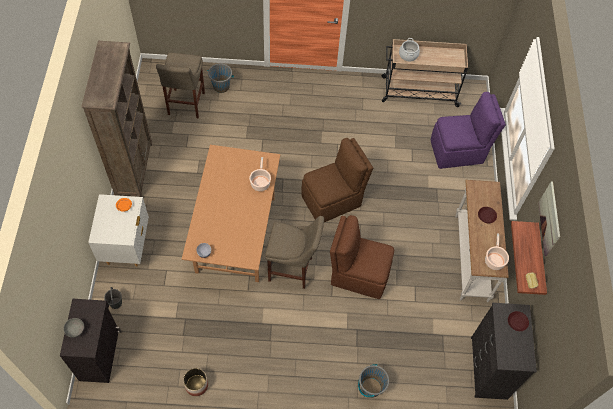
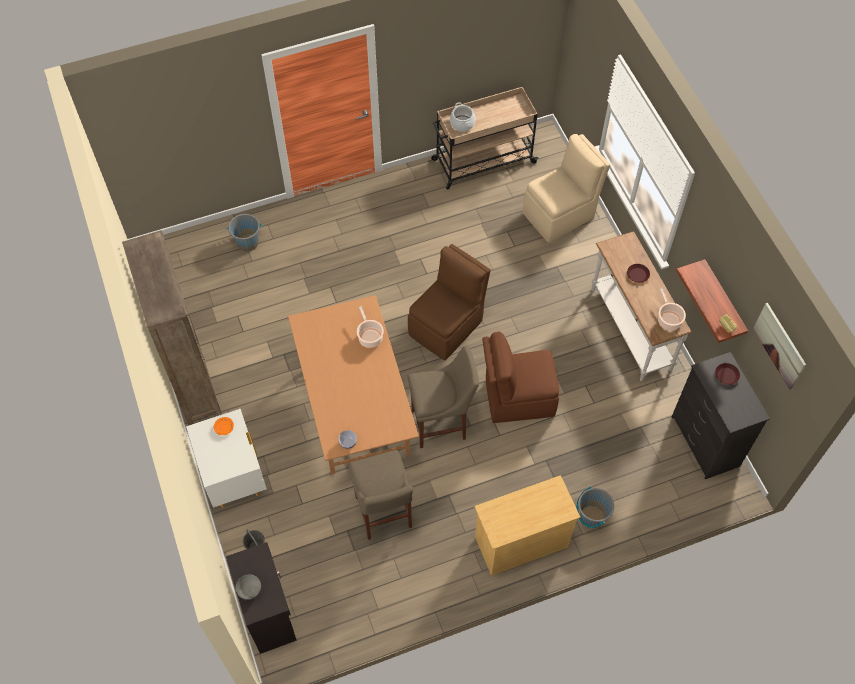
camera: 20 degrees left, 0 degrees up
beige stool [156,53,205,119] -> beige stool moved to [349,450,413,540]
planter [183,368,208,396] -> none
purple chair [431,92,506,169] -> beige chair [523,134,610,242]
picture [538,182,560,256] -> picture moved to [753,303,806,389]
none -> beige dresser [474,475,580,576]

